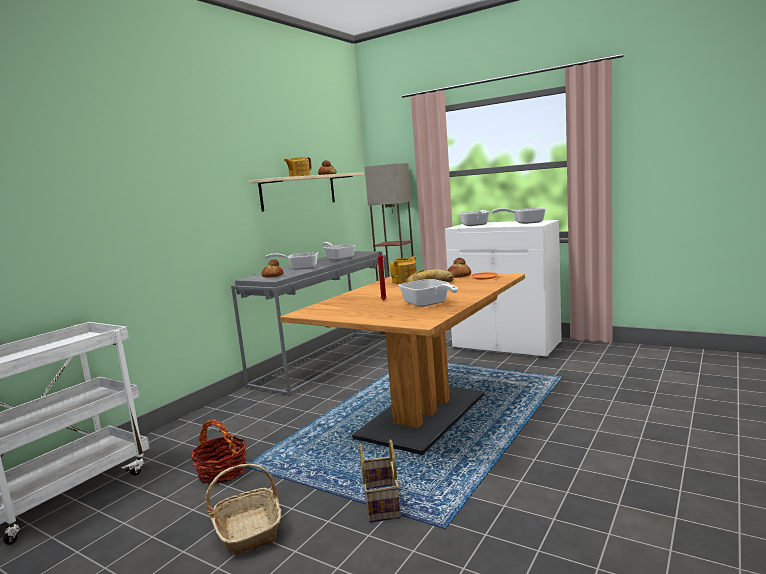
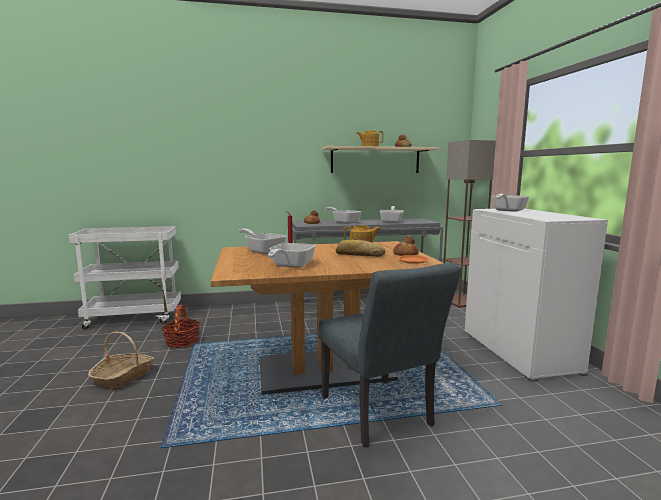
camera: 45 degrees right, 0 degrees up
basket [359,439,401,523] -> none
frying pan [492,208,546,224] -> frying pan moved to [238,229,287,254]
none -> grey chair [319,262,461,447]

